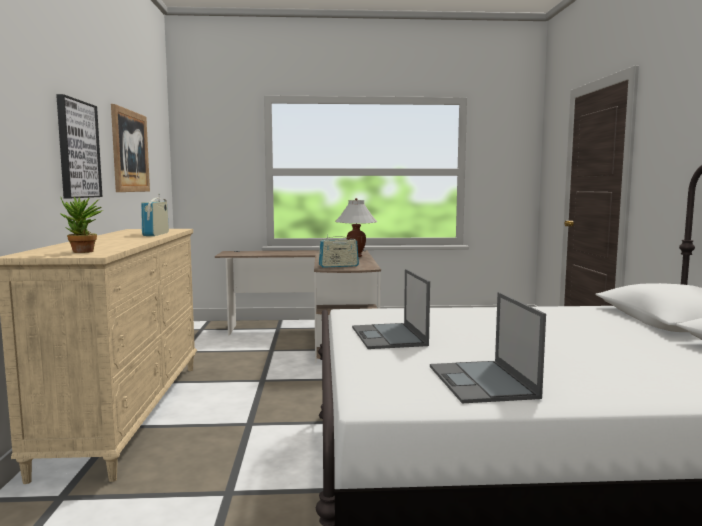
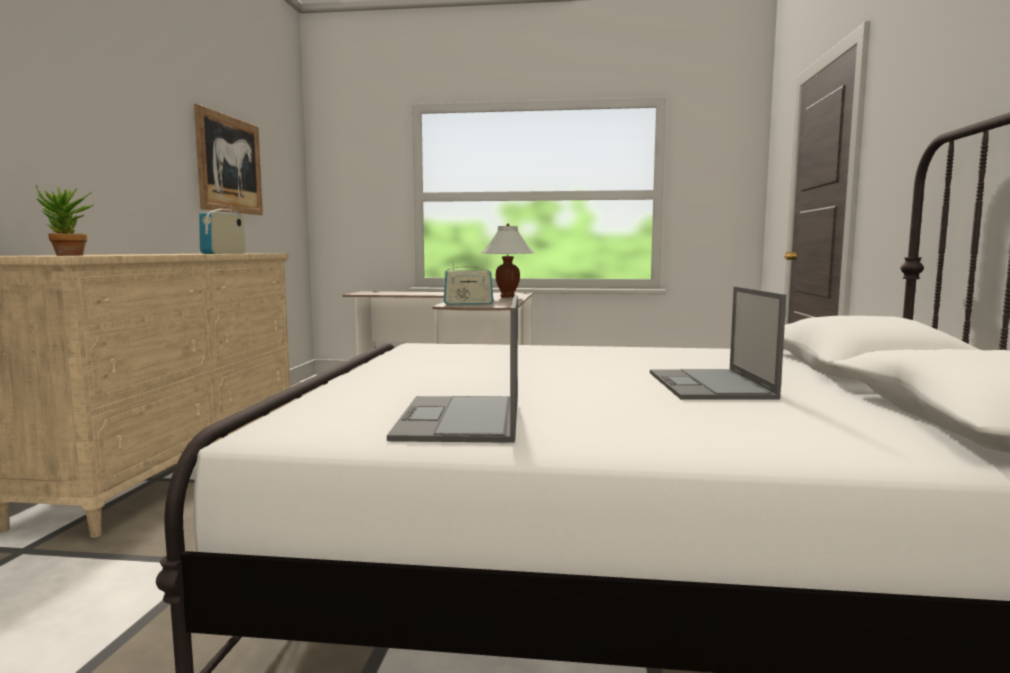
camera: 10 degrees right, 0 degrees up
picture [56,94,103,198] -> none
laptop [352,269,430,349] -> laptop moved to [650,287,786,399]

